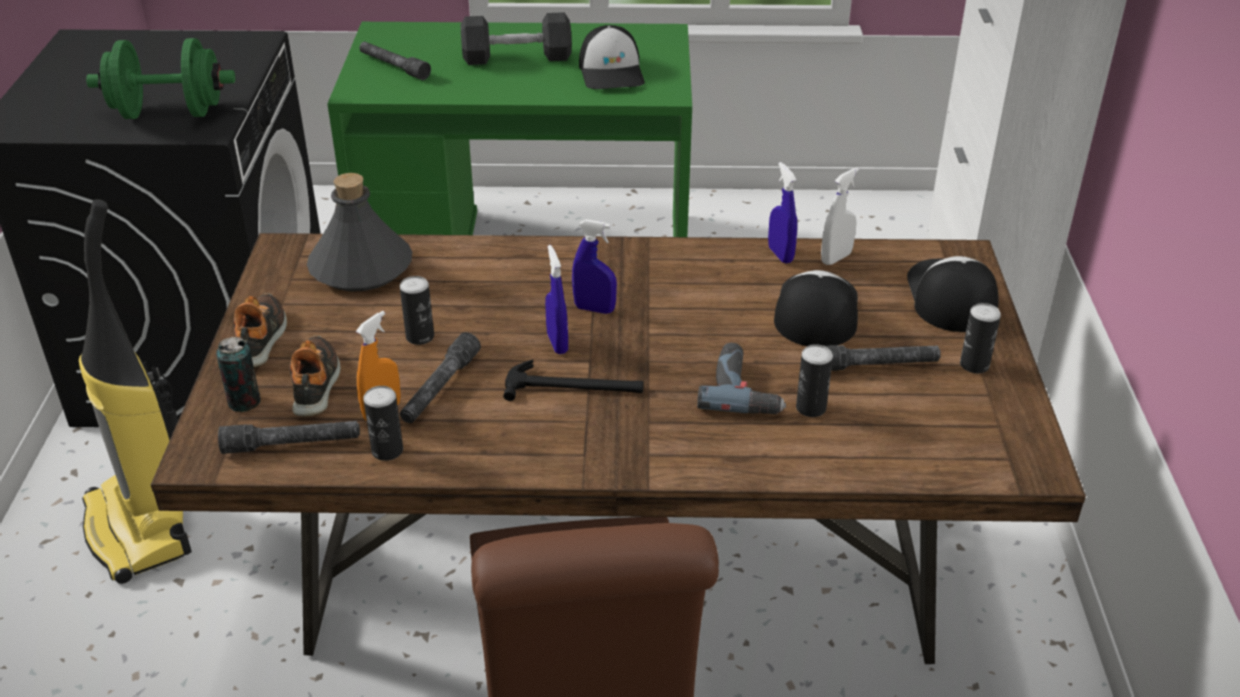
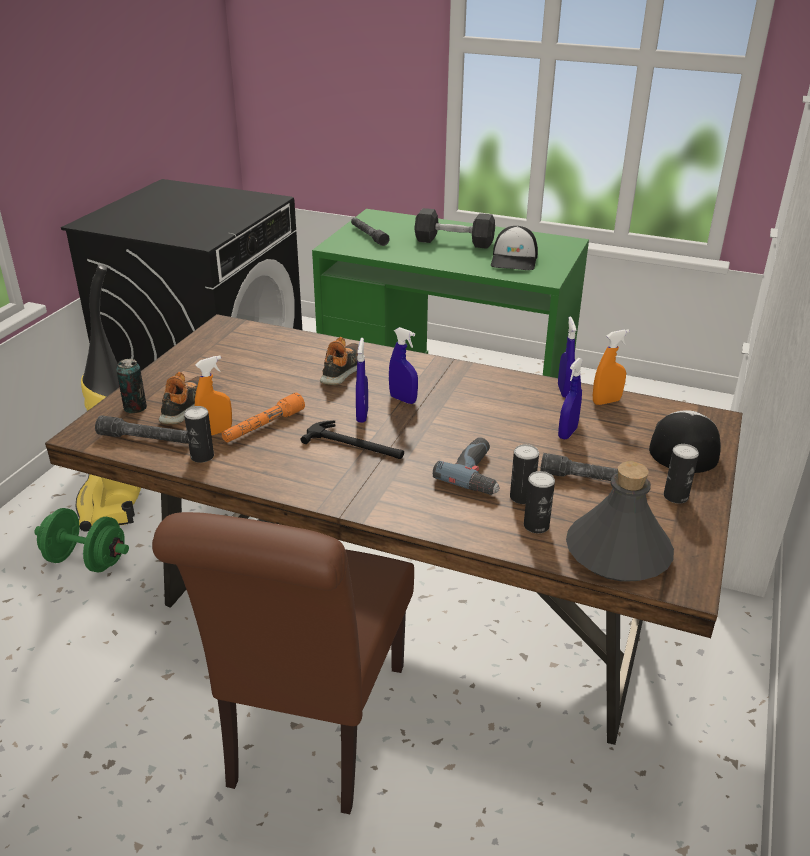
camera: 20 degrees right, 5 degrees down
green dumbbell [86,38,235,119] -> green dumbbell moved to [34,508,129,573]
shoe [233,293,287,367] -> shoe moved to [320,337,359,385]
grey bottle [307,173,412,292] -> grey bottle moved to [566,461,674,582]
can [400,276,434,345] -> can moved to [524,471,555,533]
grey flashlight [400,332,481,423] -> orange flashlight [222,393,305,443]
cap [774,270,858,346] -> blue spray bottle [558,358,583,439]
white spray bottle [821,168,859,265] -> orange spray bottle [593,329,630,405]

